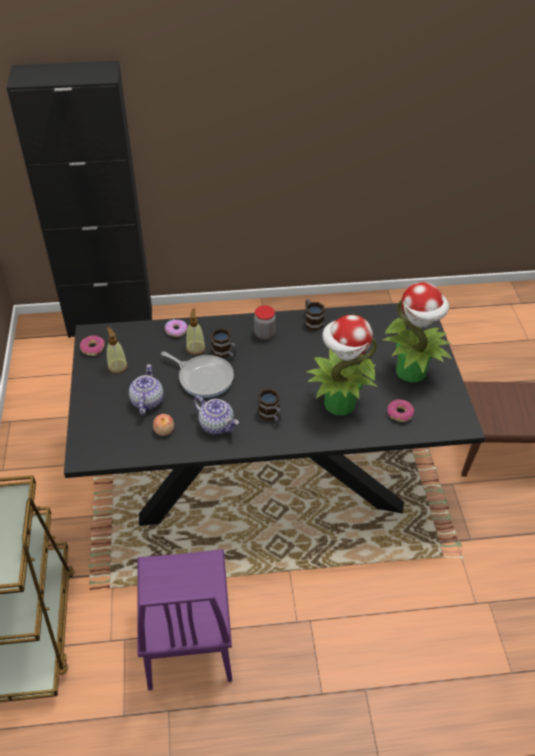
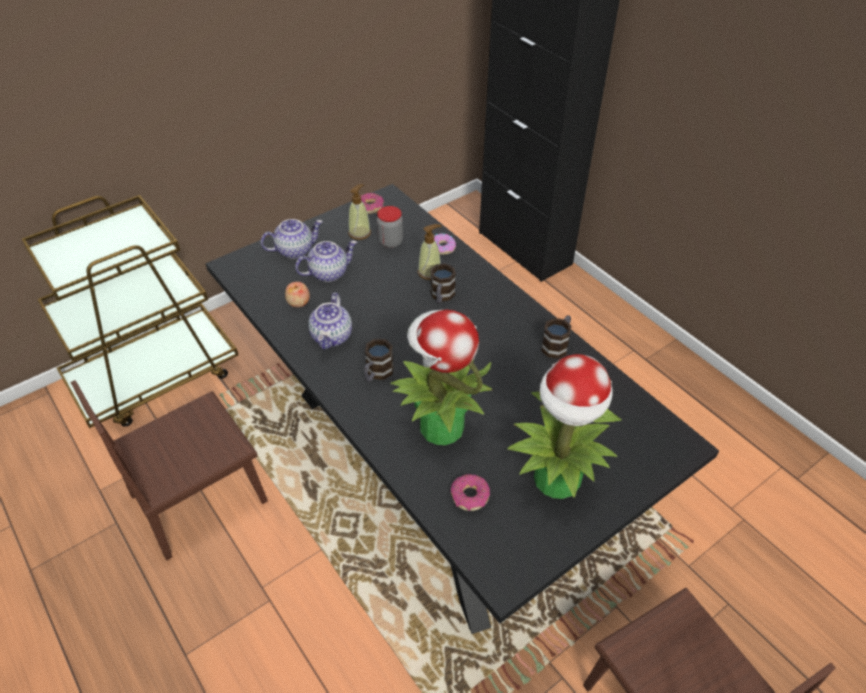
camera: 60 degrees right, 0 degrees up
purple chair [137,549,232,691] -> brown chair [71,380,268,561]
frying pan [161,351,234,398] -> none
jar [254,305,276,340] -> jar moved to [377,206,403,248]
none -> teapot [261,219,323,259]

